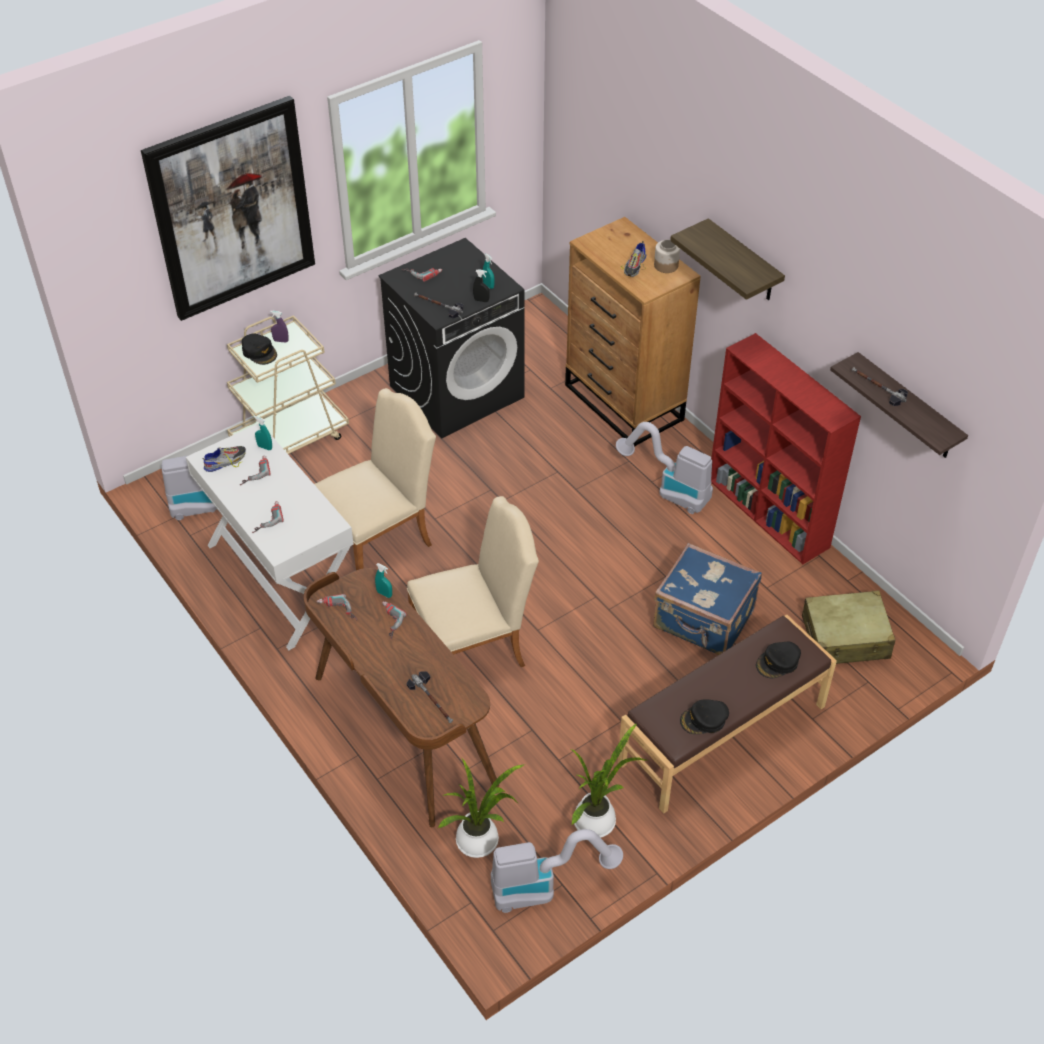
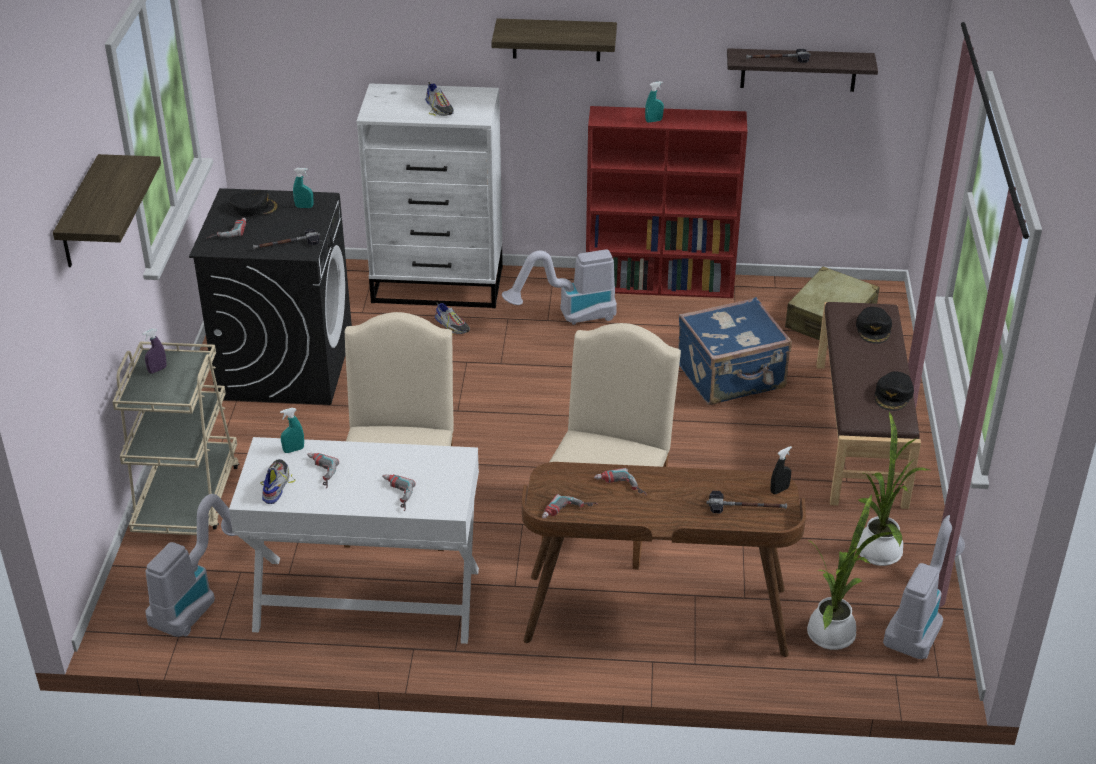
camera: 50 degrees left, 10 degrees down
picture [141,96,315,321] -> shelf [53,154,161,267]
black cap [242,333,277,365] -> black cap moved to [230,190,279,217]
turquoise spray bottle [375,563,392,598] -> turquoise spray bottle moved to [645,81,664,122]
black spray bottle [473,269,490,302] -> black spray bottle moved to [771,446,792,494]
brown dresser [565,217,701,447] -> white dresser [356,83,503,308]
jar [654,239,680,273] -> none
none -> shoe [435,302,470,336]

